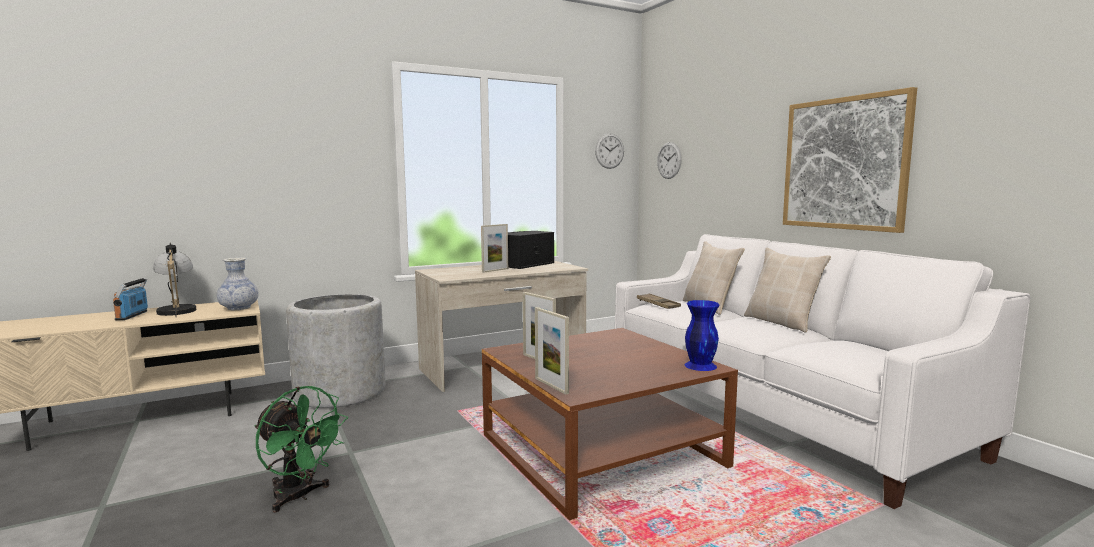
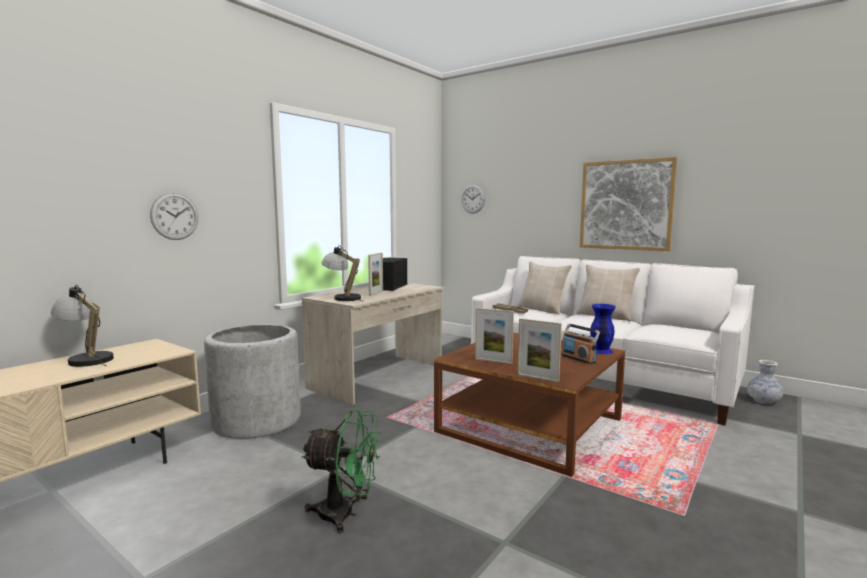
camera: 25 degrees left, 0 degrees up
radio [113,278,148,320] -> radio moved to [562,323,600,364]
vase [217,258,259,310] -> vase moved to [747,360,783,404]
wall clock [595,133,624,169] -> wall clock moved to [150,192,198,240]
none -> table lamp [321,245,362,301]

